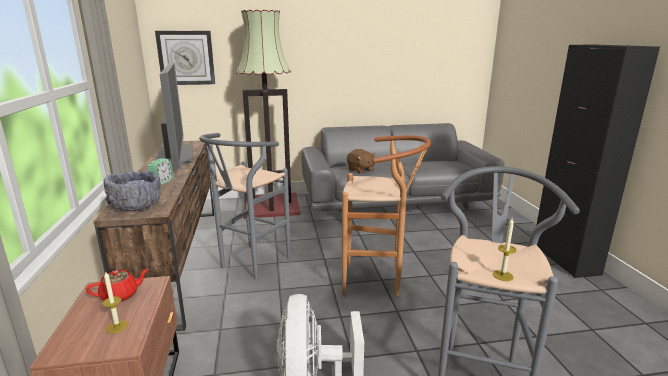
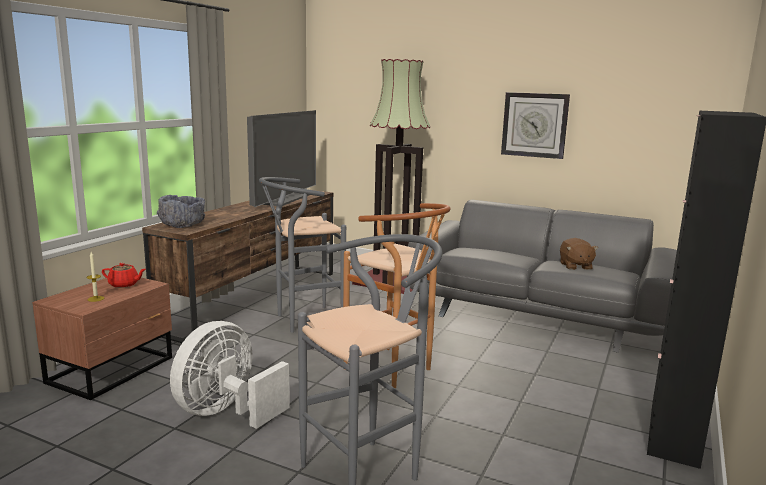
camera: 35 degrees right, 5 degrees down
alarm clock [147,159,174,185] -> none
wall clock [155,31,215,85] -> wall clock moved to [501,92,570,159]
brown plush toy [347,149,376,174] -> brown plush toy moved to [560,238,598,270]
candle [493,218,516,281] -> none

